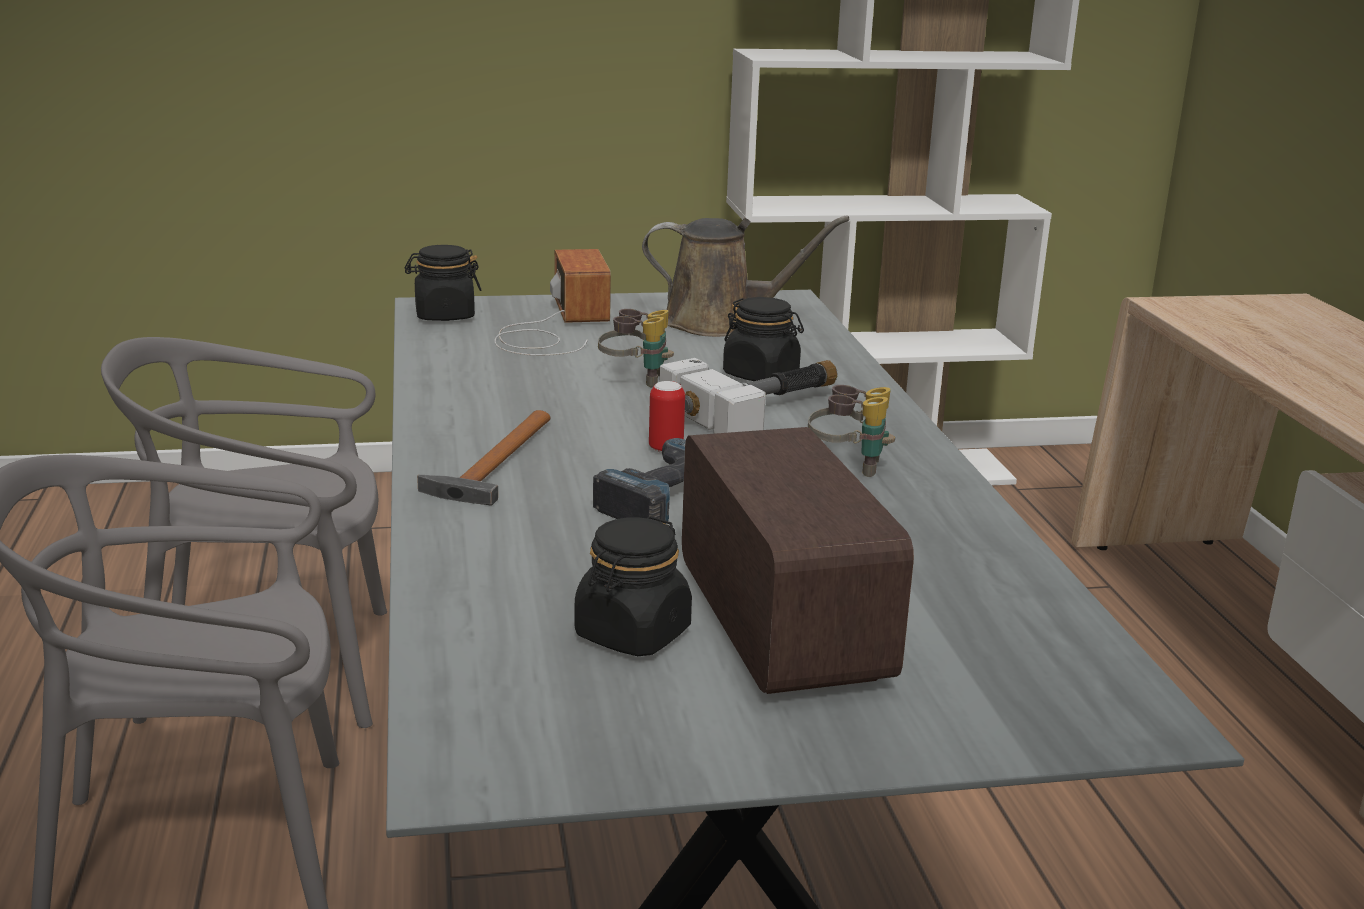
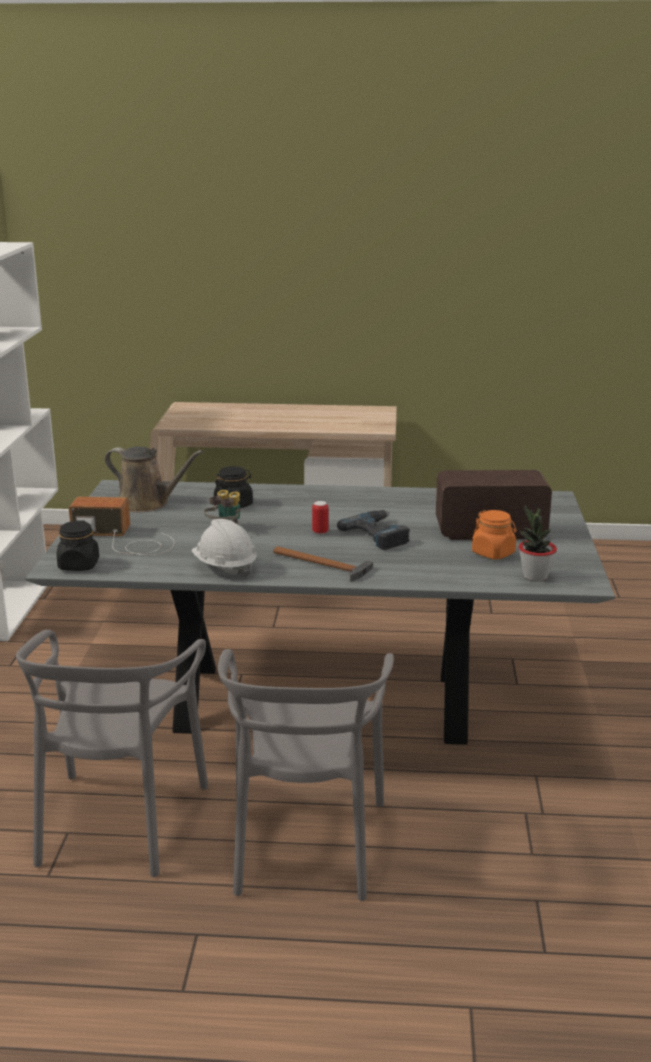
camera: 75 degrees left, 0 degrees up
black jar [574,516,692,656] -> orange jar [472,510,517,560]
brown watering can [642,216,850,337] -> brown watering can turned 90 degrees clockwise [105,446,203,513]
hammer [660,358,837,434] -> none
binoculars [808,385,895,477] -> none
none -> white hard hat [191,519,257,578]
none -> potted plant [519,505,557,581]

